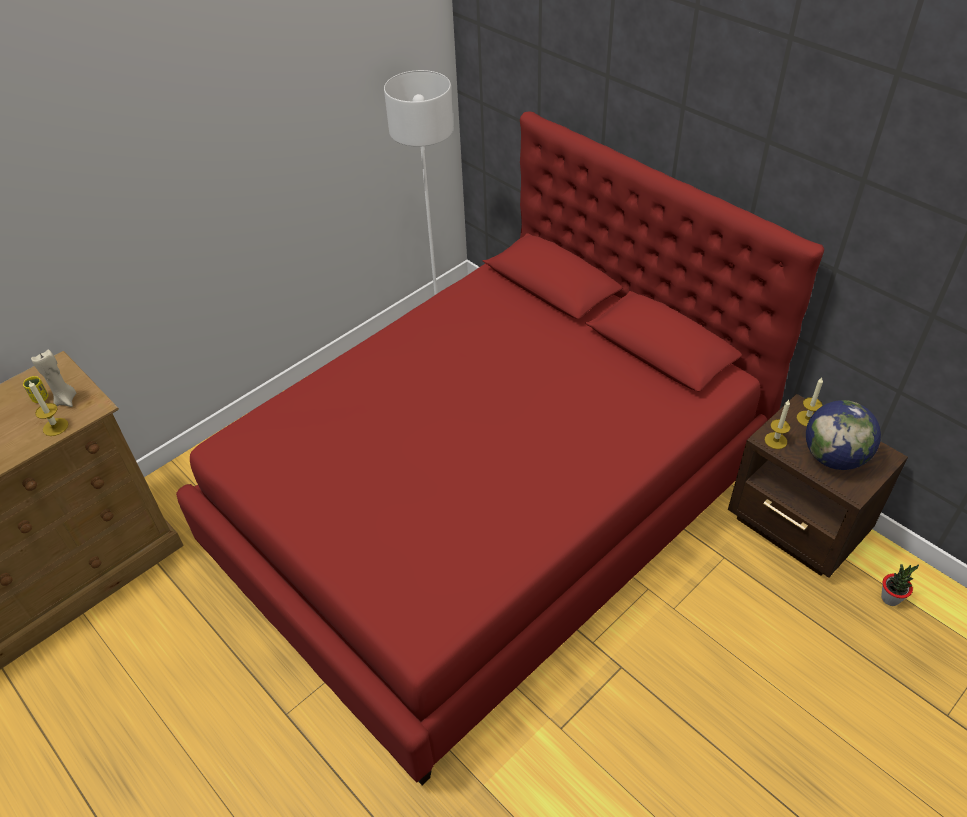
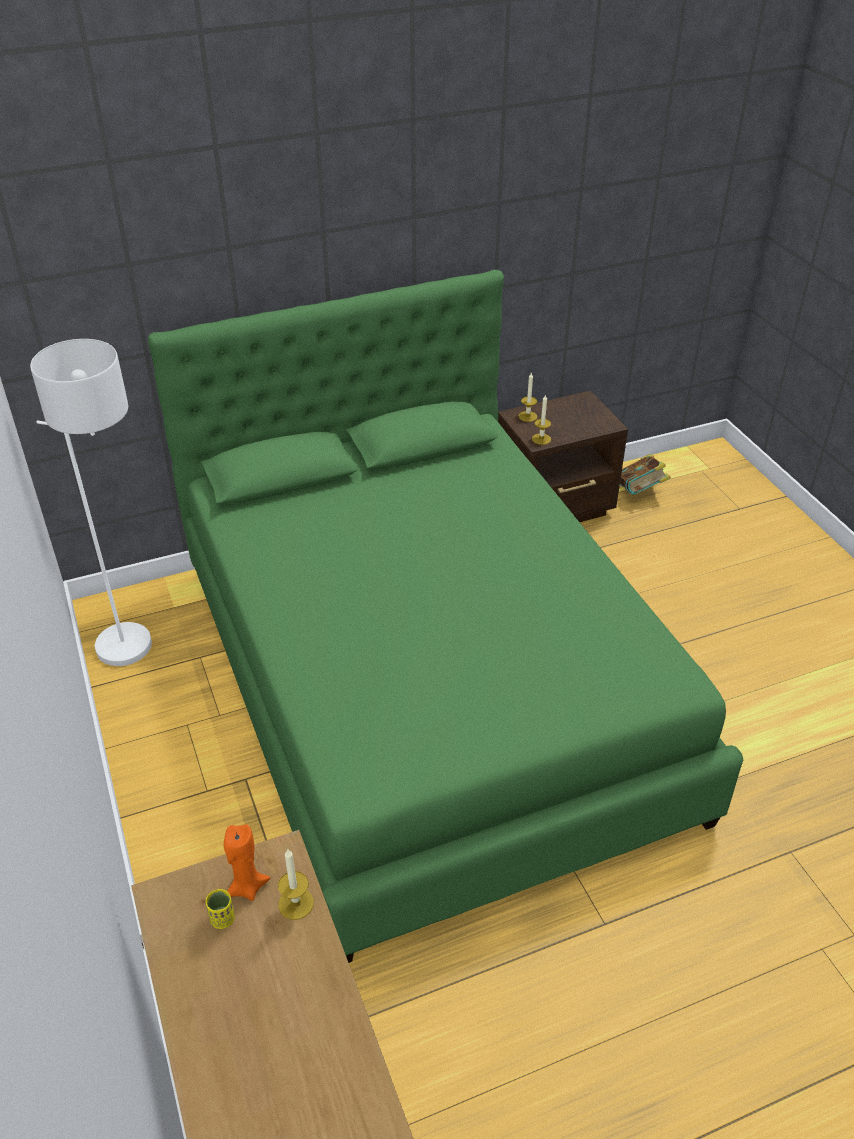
camera: 70 degrees left, 5 degrees down
beige candle [31,349,76,407] -> orange candle [224,824,270,901]
red bed [176,111,824,785] -> green bed [148,270,743,963]
globe [806,400,881,470] -> none
potted plant [881,564,919,606] -> book [620,454,671,494]

